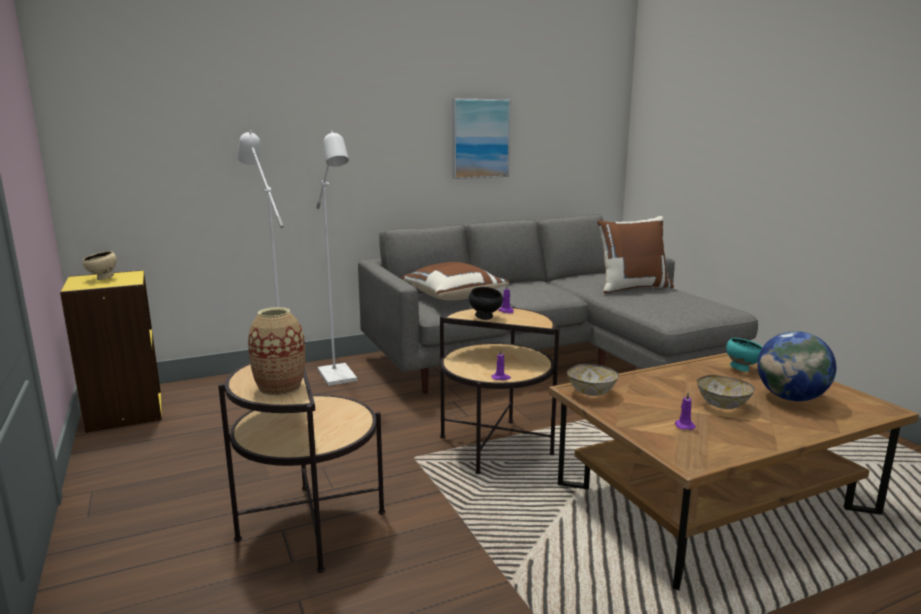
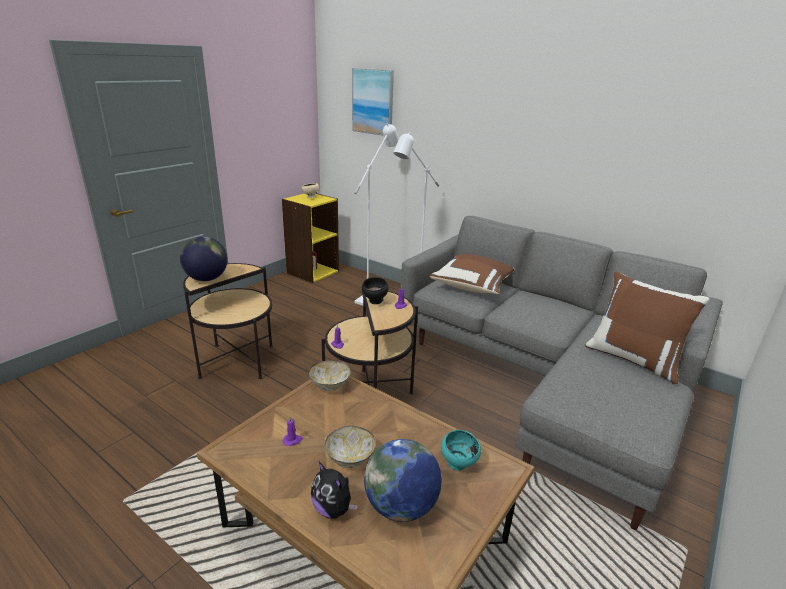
camera: 60 degrees right, 10 degrees up
vase [248,307,305,396] -> globe [180,237,228,281]
picture [452,99,510,179] -> picture moved to [352,68,394,136]
none -> plush toy [311,462,358,519]

